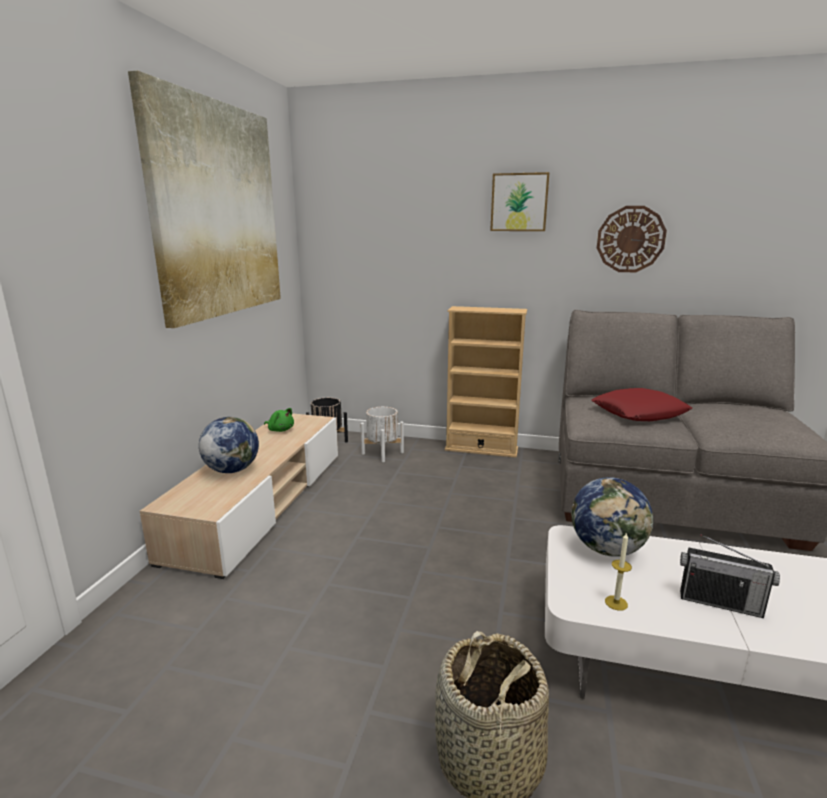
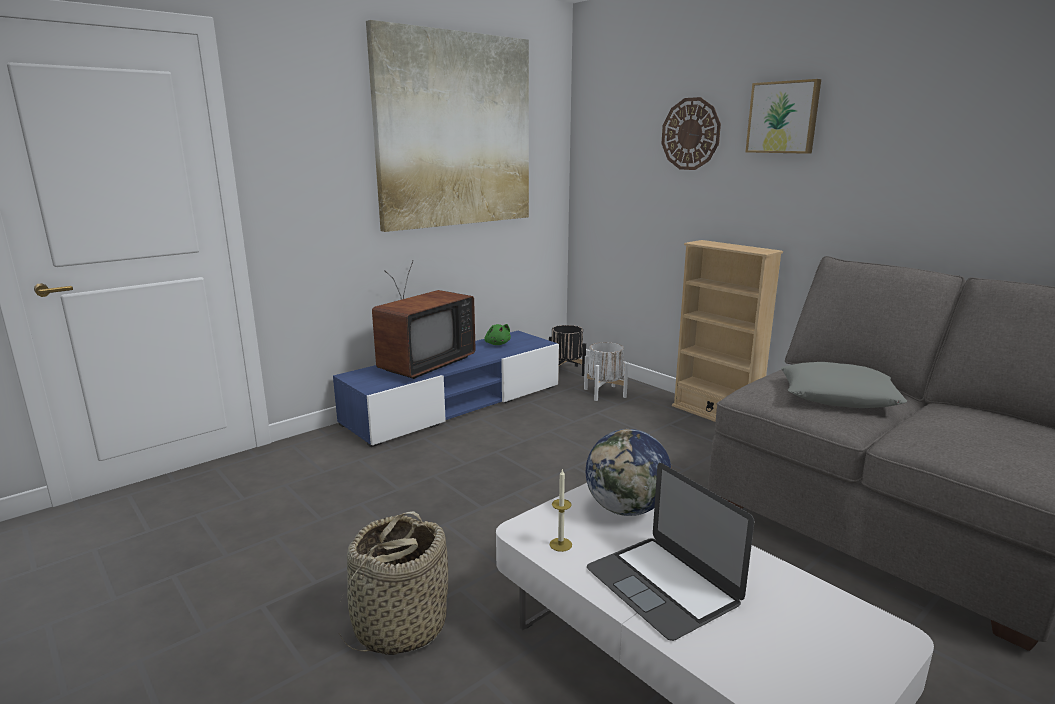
camera: 35 degrees right, 0 degrees up
beige tv stand [140,413,338,579] -> blue tv stand [333,331,559,447]
globe [199,417,259,473] -> television [372,260,476,379]
red pillow [592,388,692,421] -> grey pillow [781,362,907,408]
wall clock [597,206,667,272] -> wall clock moved to [661,97,721,170]
radio [680,534,780,618] -> laptop [587,463,754,641]

